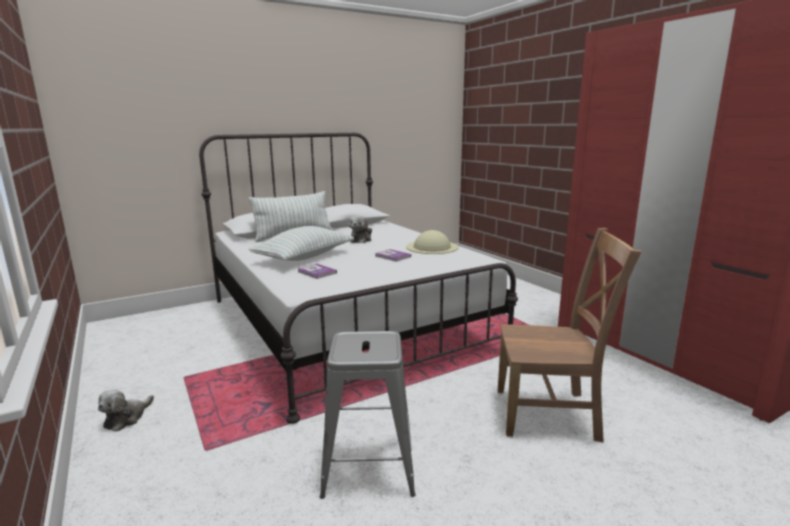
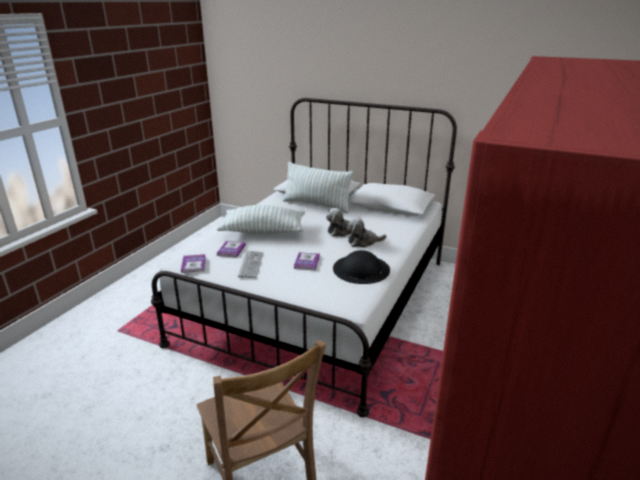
camera: 55 degrees right, 10 degrees up
plush toy [98,389,154,432] -> plush toy moved to [347,217,386,248]
grey stool [320,331,415,499] -> none
beige hat [406,230,458,254] -> black hat [333,250,390,284]
none -> book [181,254,206,273]
none -> keyboard [238,251,263,278]

